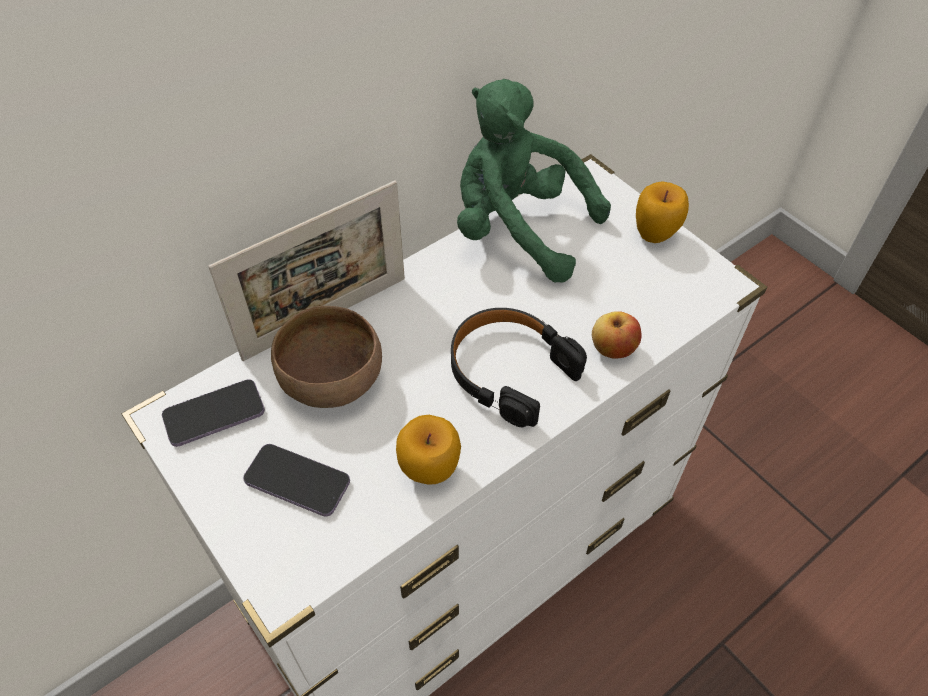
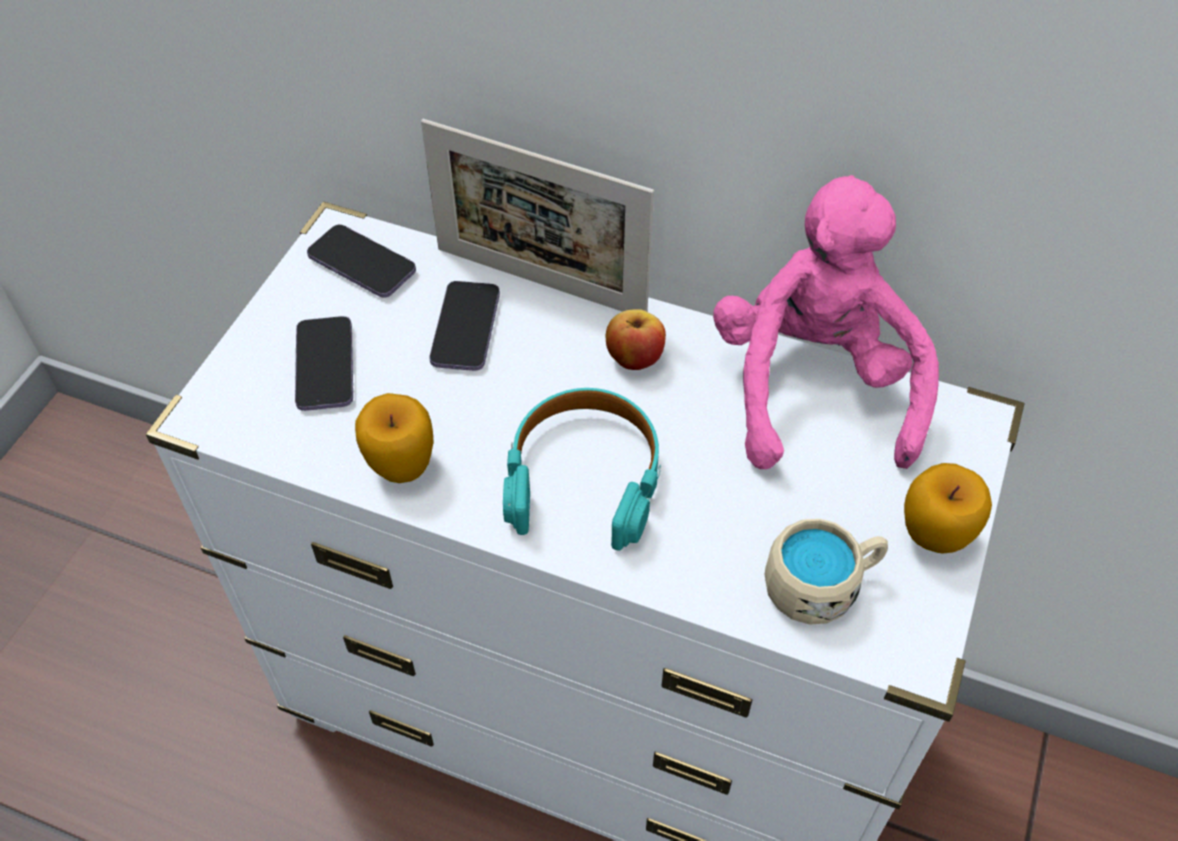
camera: 60 degrees right, 0 degrees up
brown bowl [271,306,382,408] -> phone [429,281,500,371]
black headphones [451,308,587,427] -> turquoise headphones [503,388,661,551]
green plush toy [457,79,611,283] -> pink plush toy [713,175,939,469]
apple [592,311,641,359] -> apple moved to [606,309,666,370]
none -> beige mug [765,519,888,624]

